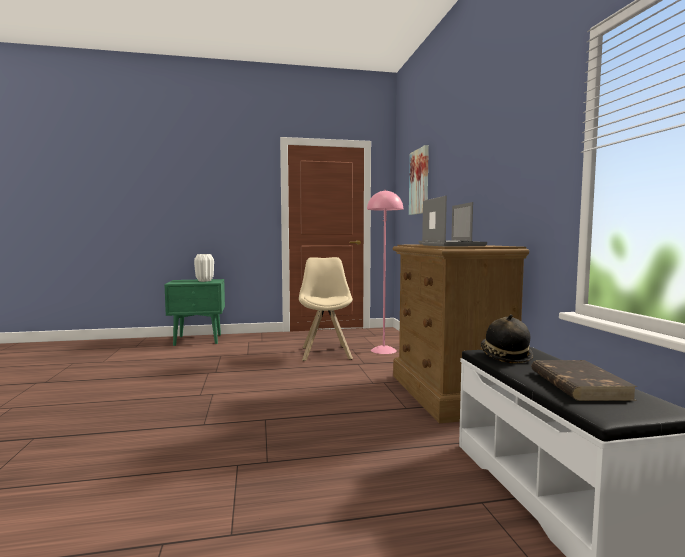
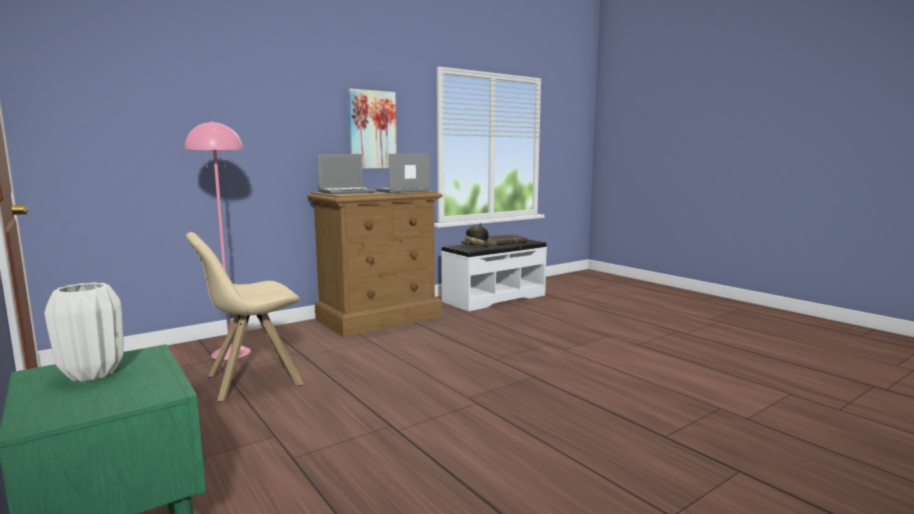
camera: 115 degrees left, 5 degrees up
picture [409,145,429,215] -> picture moved to [348,89,397,169]

